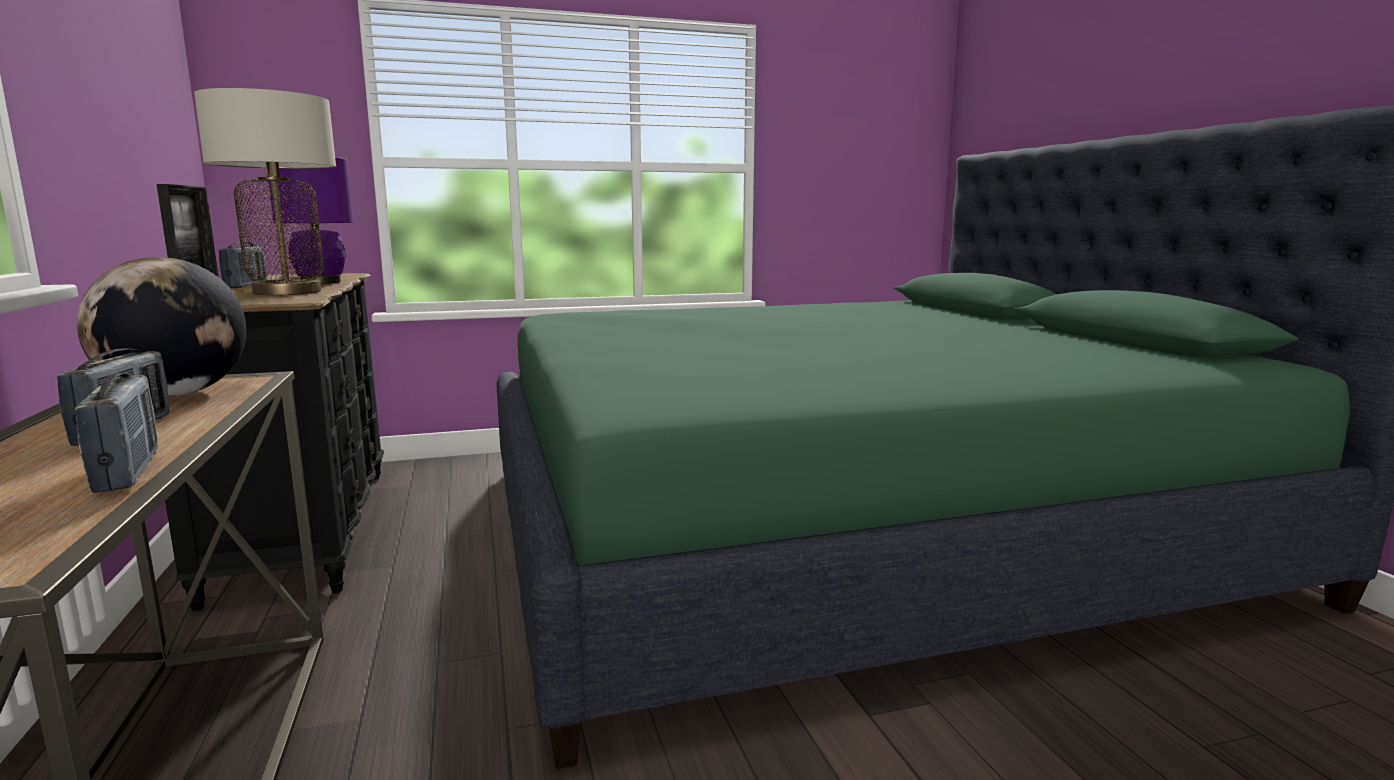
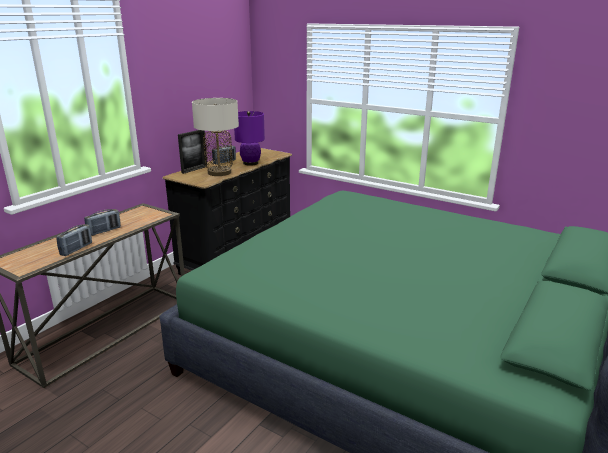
camera: 50 degrees right, 10 degrees up
globe [77,257,246,396] -> none

